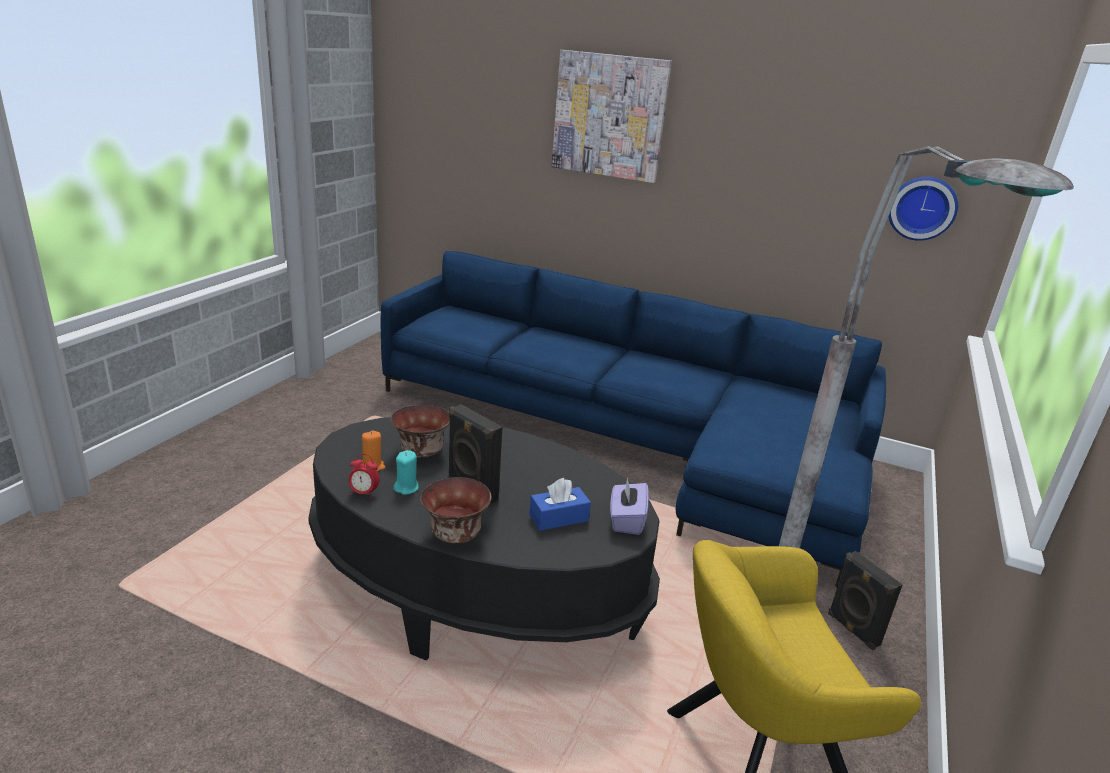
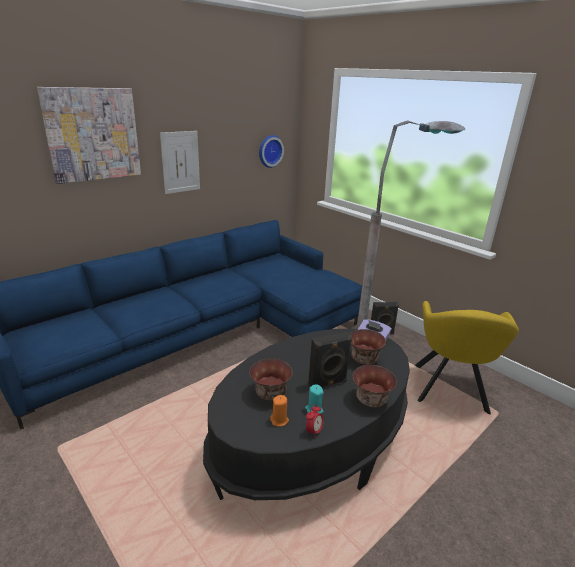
camera: 65 degrees left, 0 degrees up
blue tissue box [529,478,591,531] -> bowl [350,329,386,365]
none -> picture [160,131,200,194]

